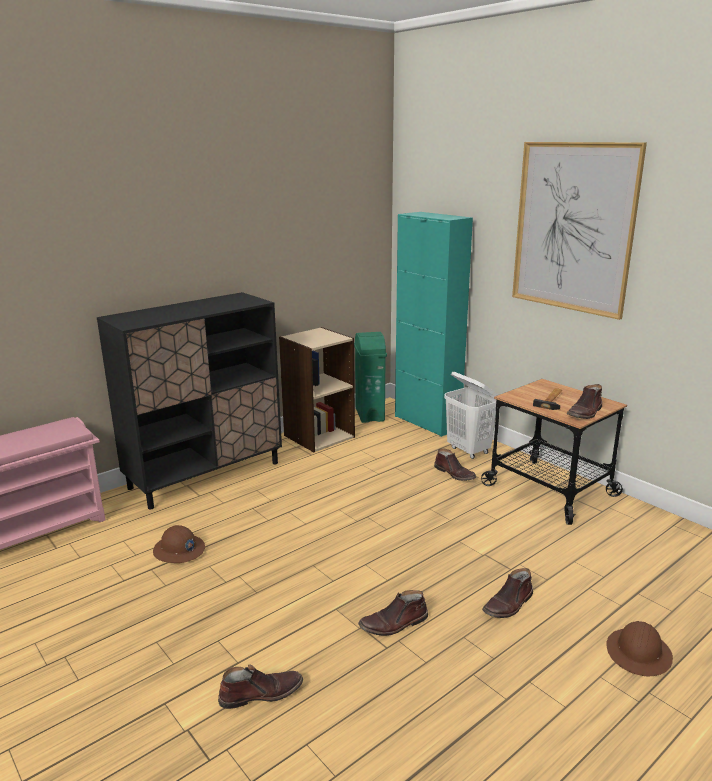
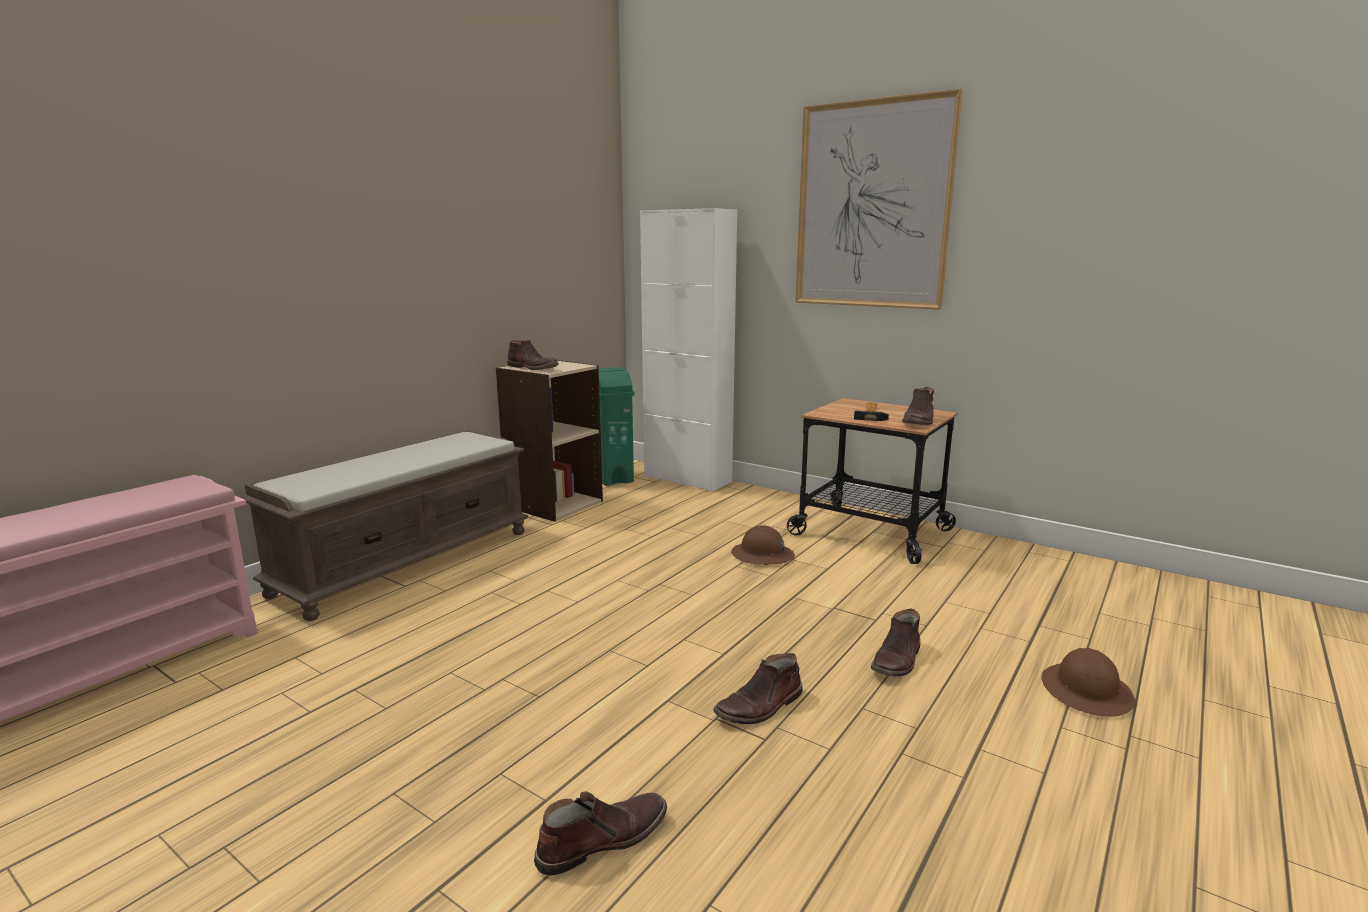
camera: 15 degrees left, 5 degrees down
black cabinet [97,292,282,510] -> brown bench [240,430,529,621]
brown hard hat [153,525,205,563] -> brown hard hat moved to [731,525,795,565]
turquoise cabinet [395,212,473,437] -> white cabinet [640,208,737,492]
brown boot [434,448,476,481] -> brown boot moved to [507,340,558,370]
white laundry basket [444,372,499,459] -> none

